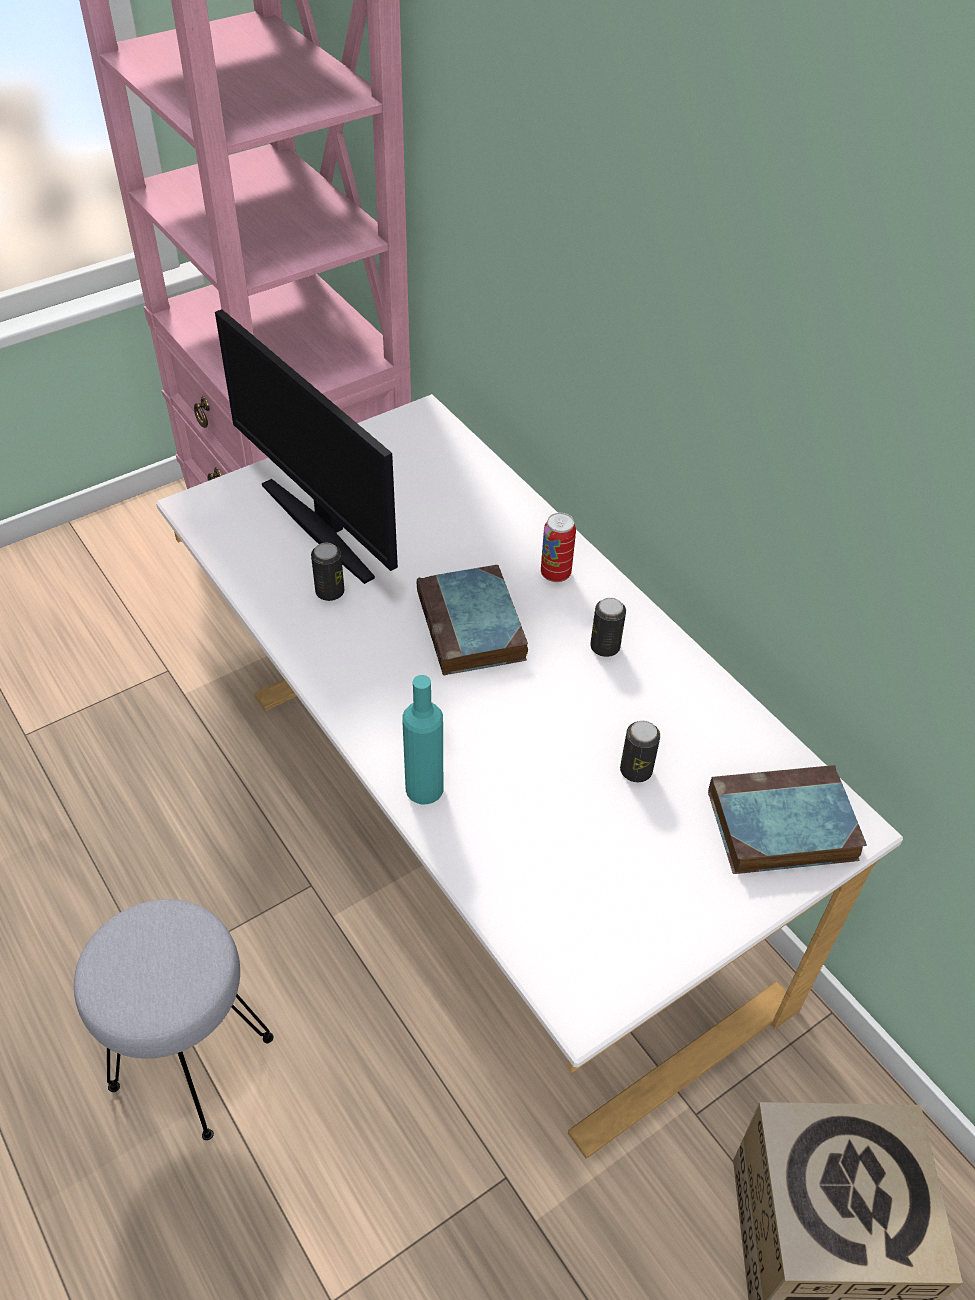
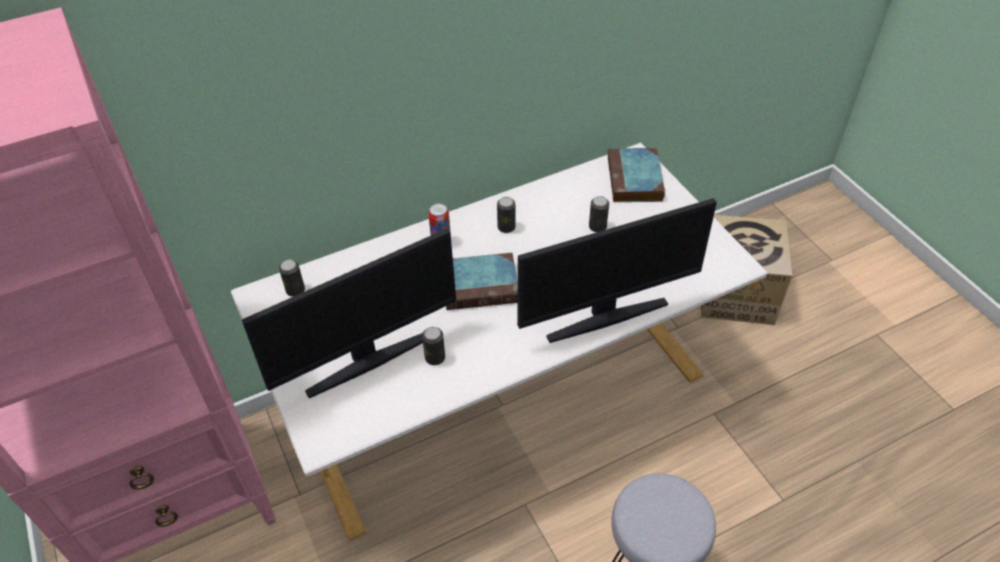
camera: 80 degrees left, 0 degrees up
turquoise bottle [402,675,443,804] -> monitor [517,198,717,343]
none -> can [279,259,305,297]

